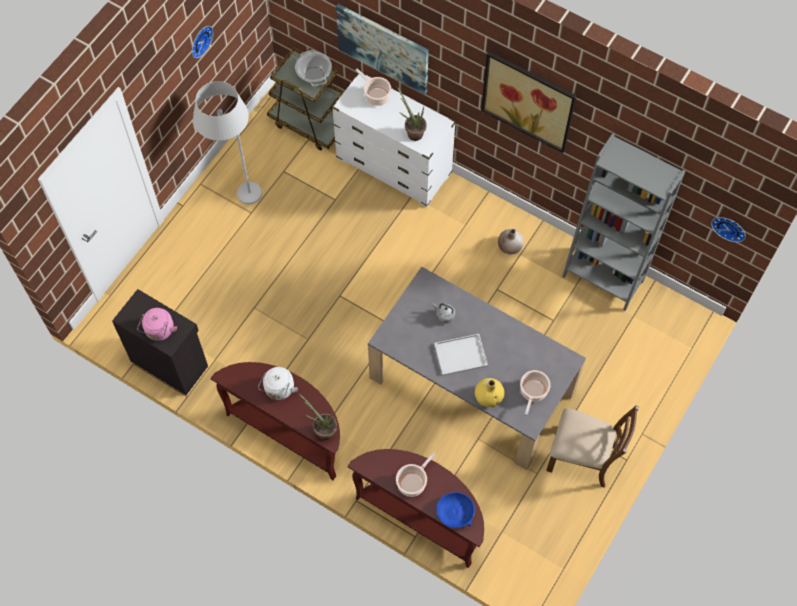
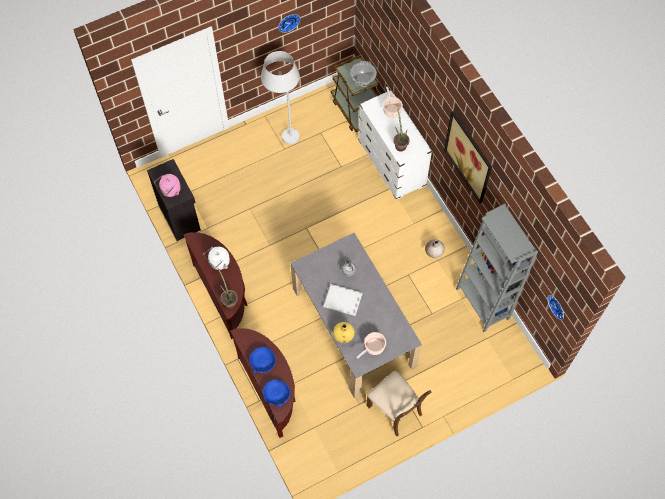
camera: 30 degrees right, 0 degrees up
picture [336,4,429,94] -> none
cooking pot [396,452,436,497] -> blue bowl [249,347,276,373]

